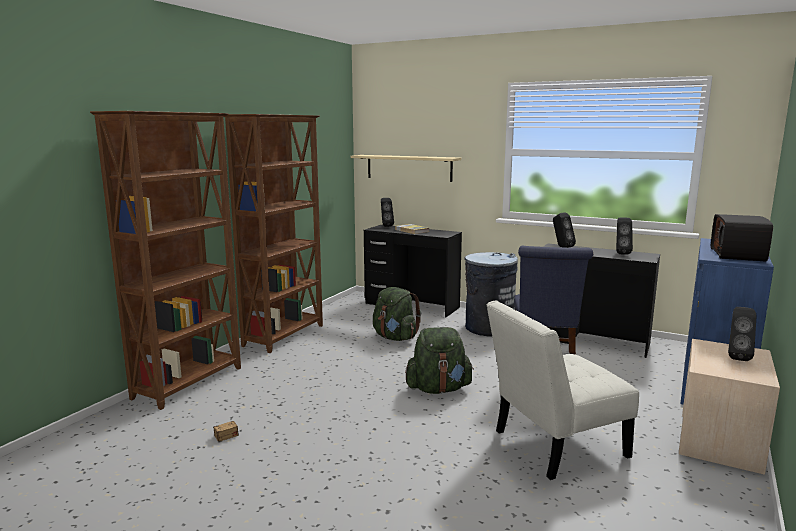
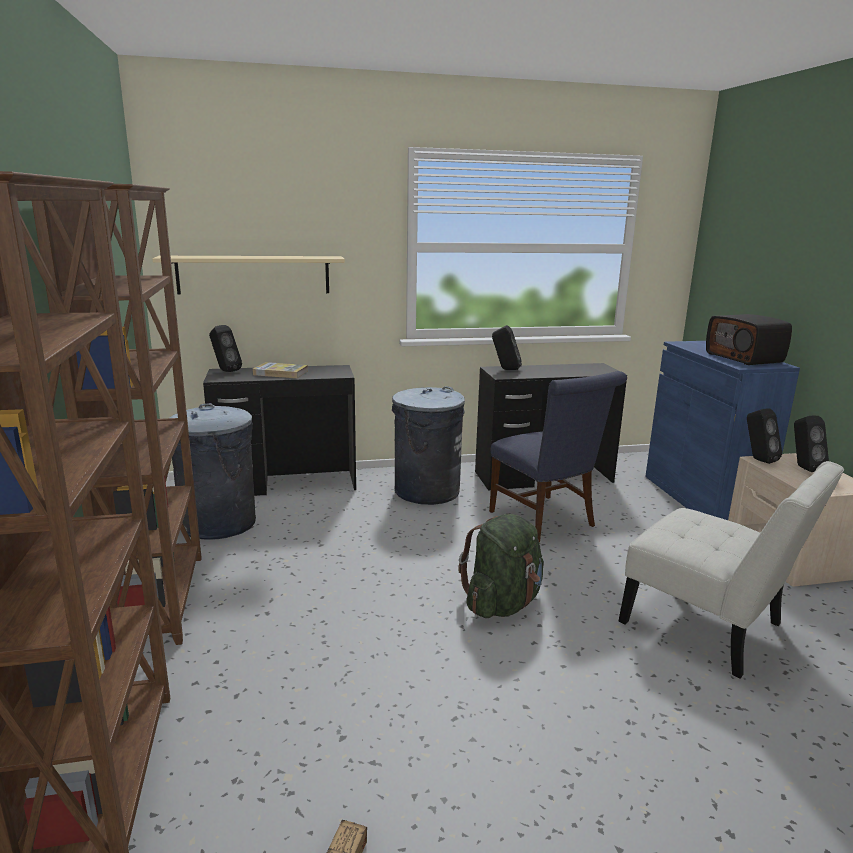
camera: 40 degrees left, 5 degrees up
green backpack [373,287,421,341] -> none
white chair [487,300,639,480] -> white chair turned 75 degrees counterclockwise [618,461,844,679]
black speaker [616,217,633,255] -> black speaker moved to [747,408,782,464]
none -> grey trash can [170,403,256,540]

